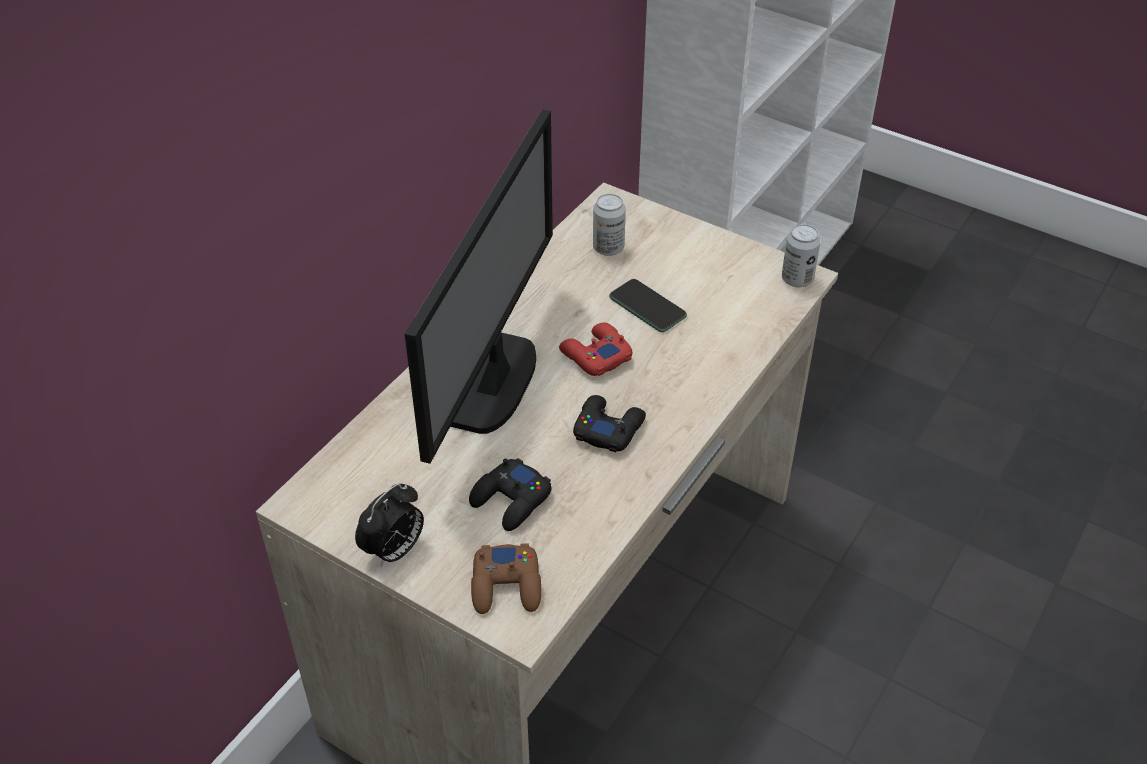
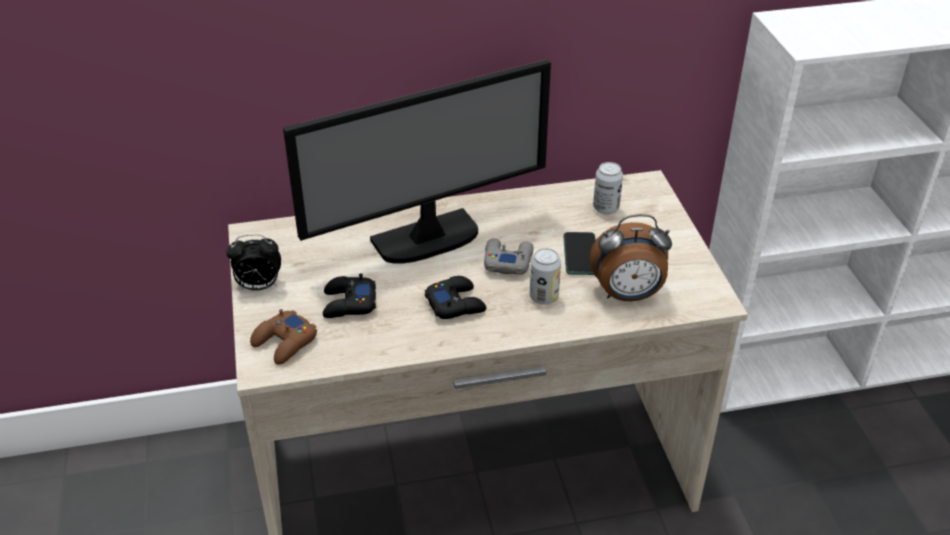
camera: 45 degrees right, 5 degrees down
red game controller [559,323,632,376] -> grey game controller [484,238,534,275]
can [782,224,821,287] -> can moved to [530,248,561,305]
none -> alarm clock [590,214,672,302]

